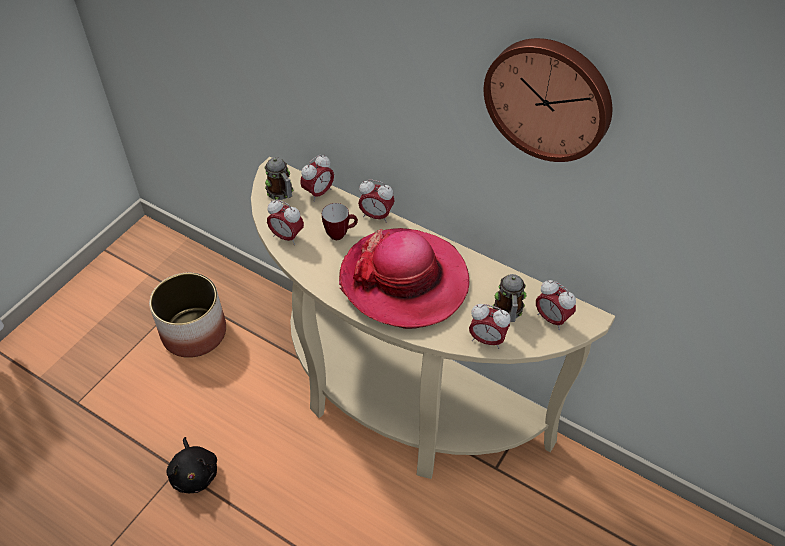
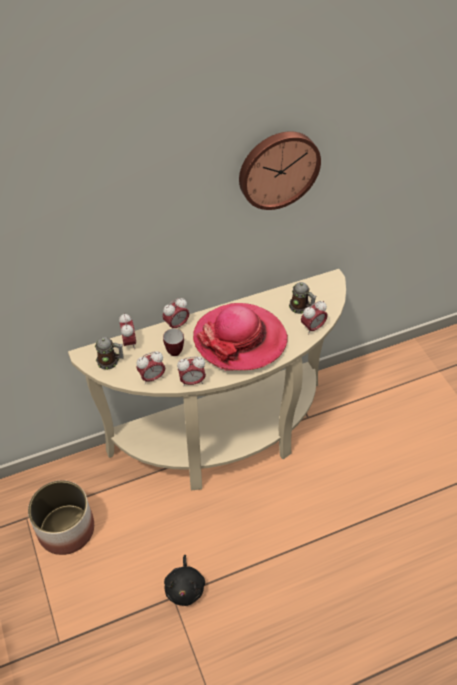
camera: 55 degrees left, 0 degrees up
black plush toy [167,437,217,493] -> black plush toy turned 75 degrees clockwise [164,555,205,606]
alarm clock [536,280,576,330] -> alarm clock moved to [177,356,206,387]

